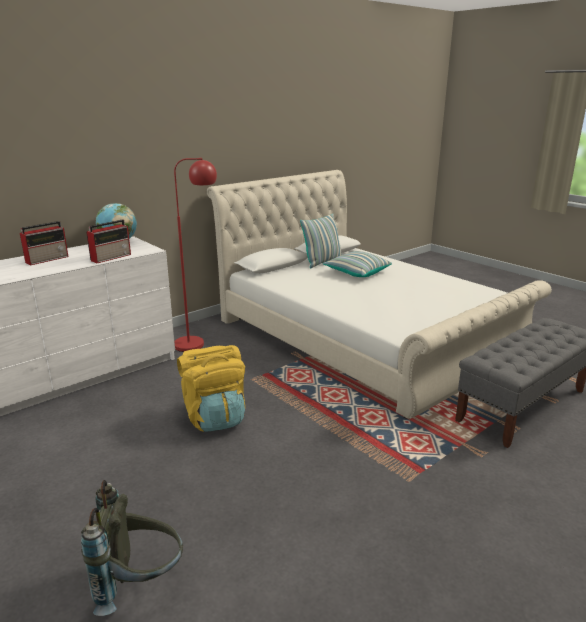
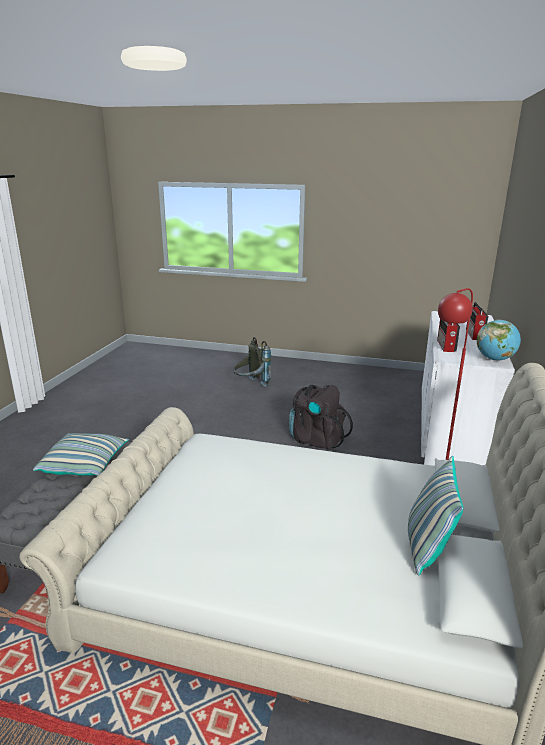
camera: 145 degrees right, 0 degrees up
yellow backpack [177,345,245,432] -> black backpack [289,385,353,450]
pillow [323,251,392,277] -> pillow moved to [33,433,129,476]

